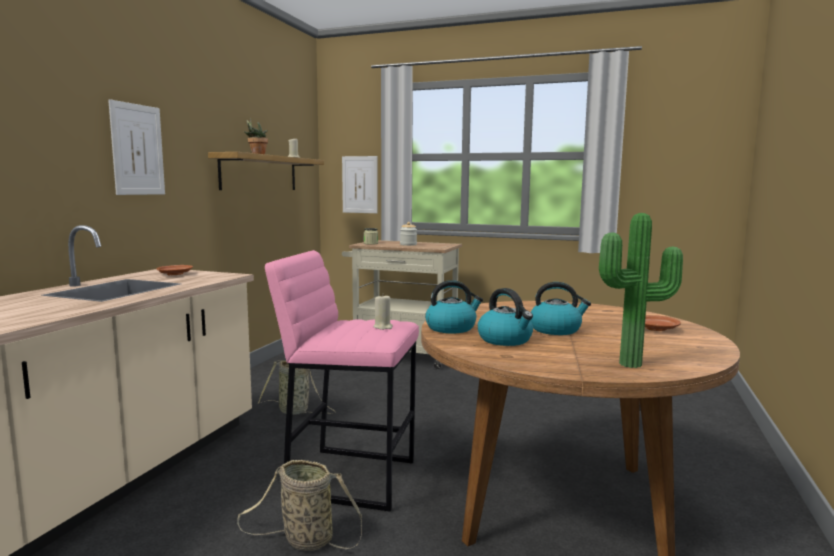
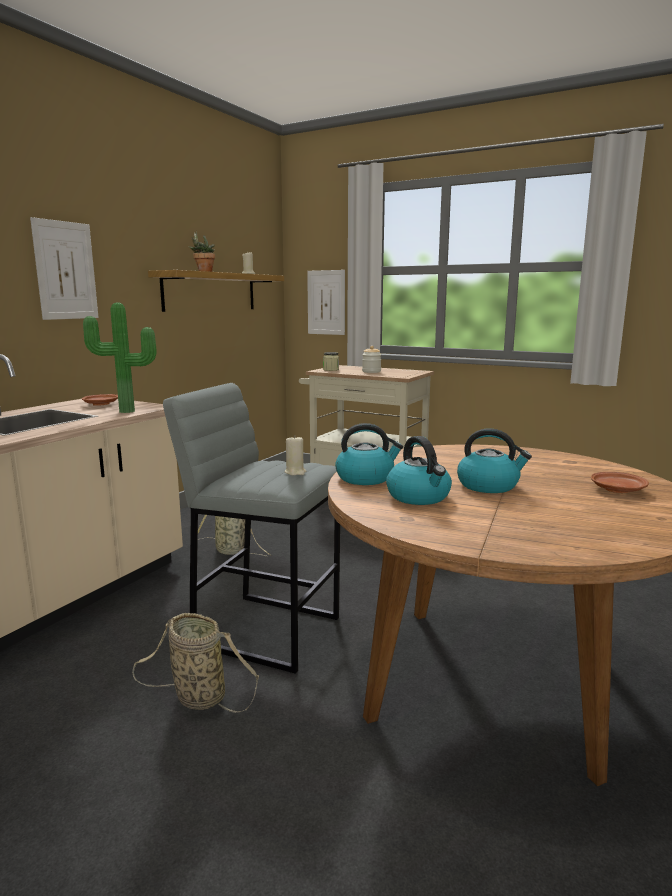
camera: 10 degrees right, 5 degrees up
pink stool [265,250,419,511] -> grey stool [163,383,340,674]
potted plant [599,213,683,368] -> potted plant moved to [83,302,157,413]

